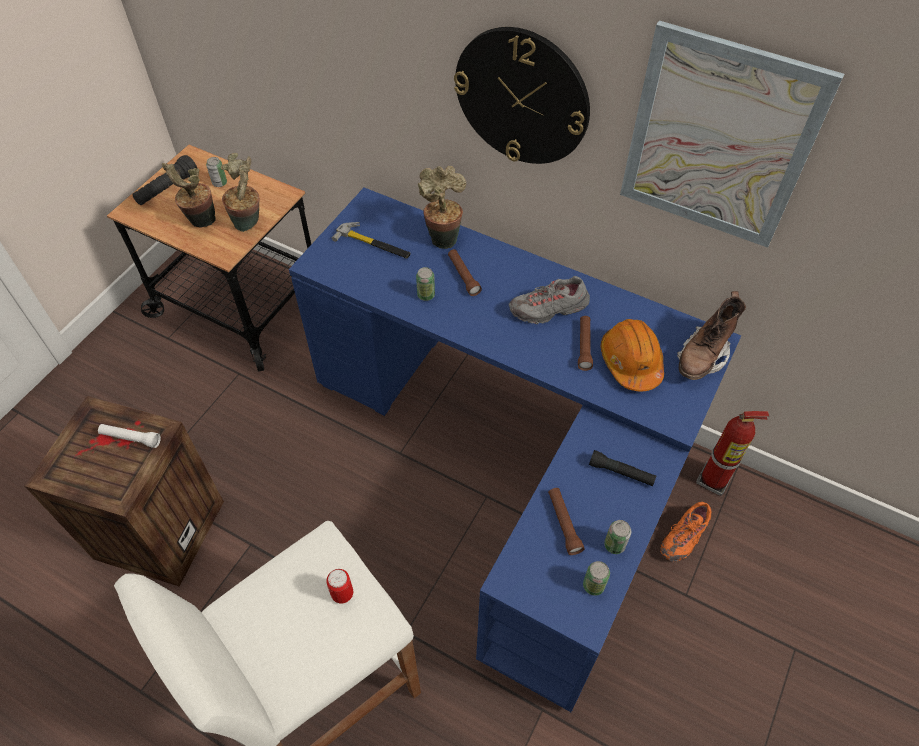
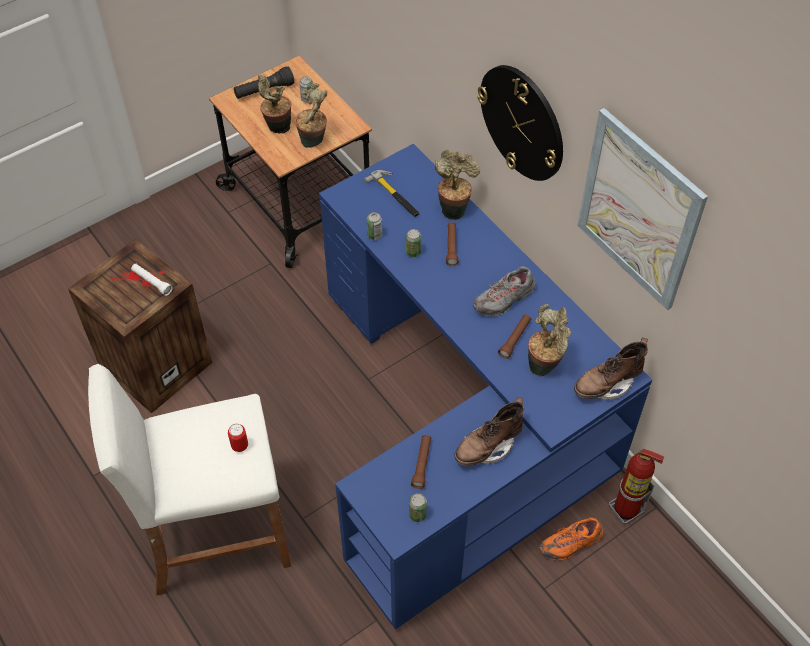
camera: 25 degrees right, 0 degrees up
grey shoe [509,276,590,324] -> grey shoe turned 45 degrees counterclockwise [473,266,536,316]
black flashlight [589,450,656,486] -> brown boot [454,397,524,466]
orange hard hat [601,319,664,392] -> potted plant [528,304,571,376]
can [604,520,631,554] -> can moved to [367,212,382,240]

